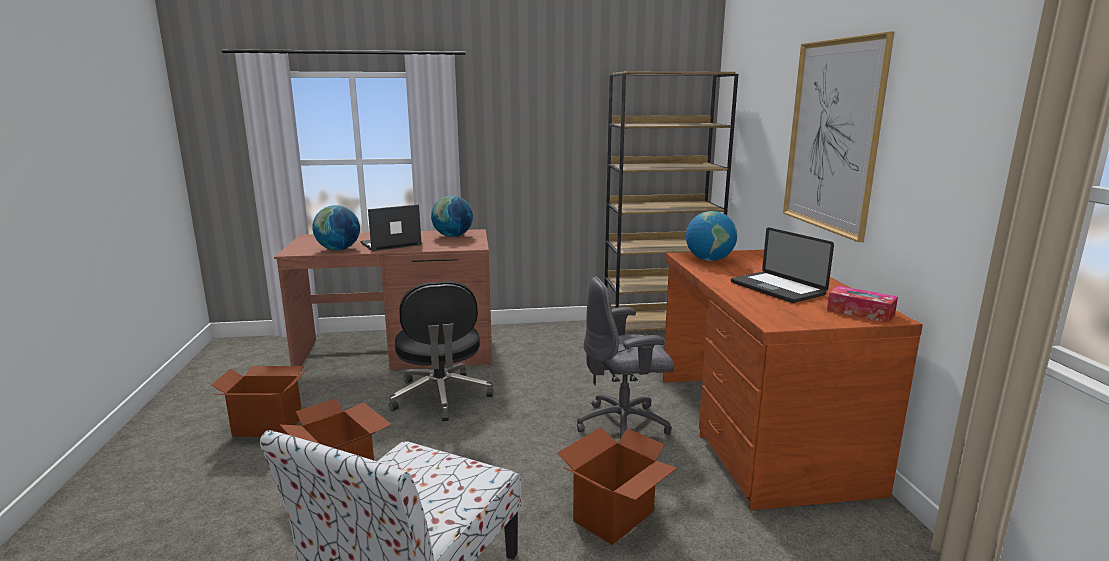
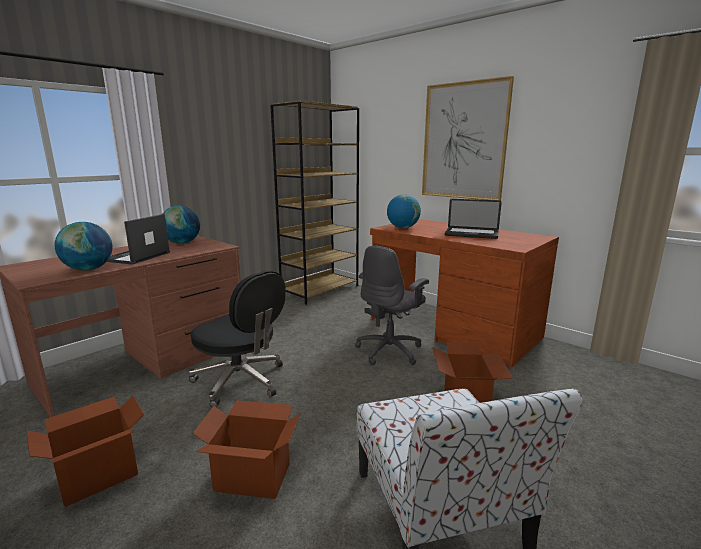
camera: 40 degrees left, 0 degrees up
tissue box [827,286,898,323] -> none

